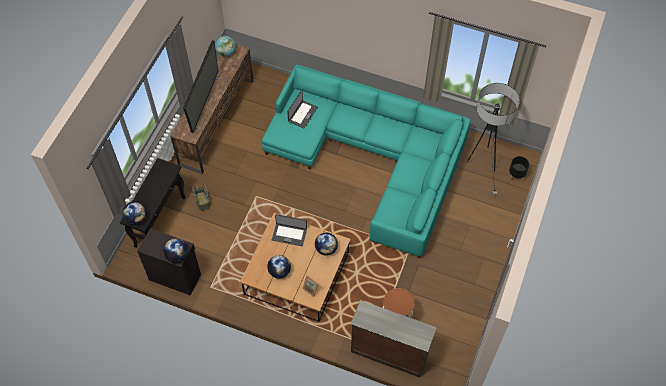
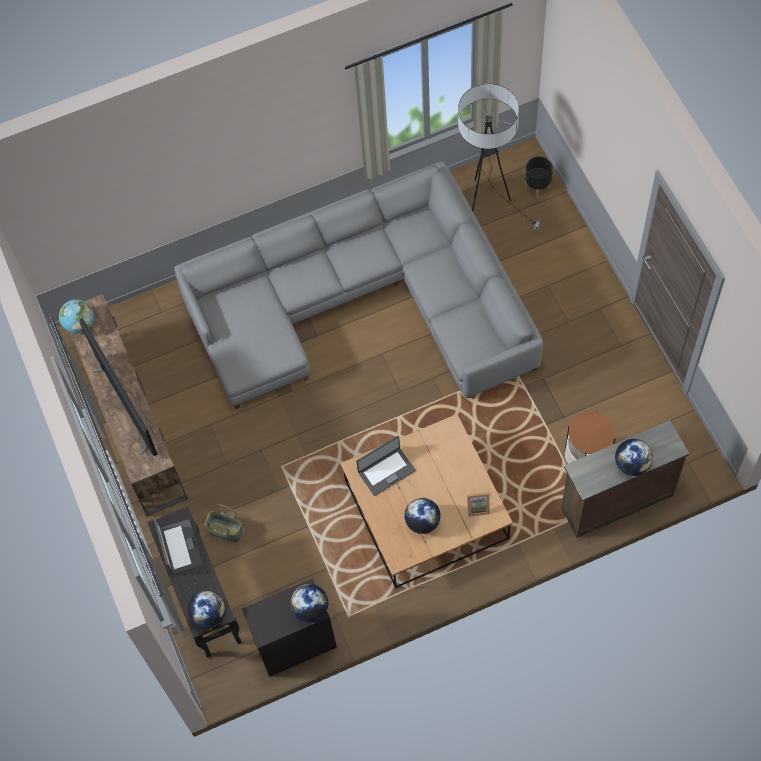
camera: 40 degrees left, 5 degrees up
turquoise sofa [262,65,471,258] -> grey sofa [174,161,543,409]
laptop [287,90,318,128] -> laptop moved to [154,518,203,575]
globe [315,232,338,256] -> globe moved to [615,439,653,476]

